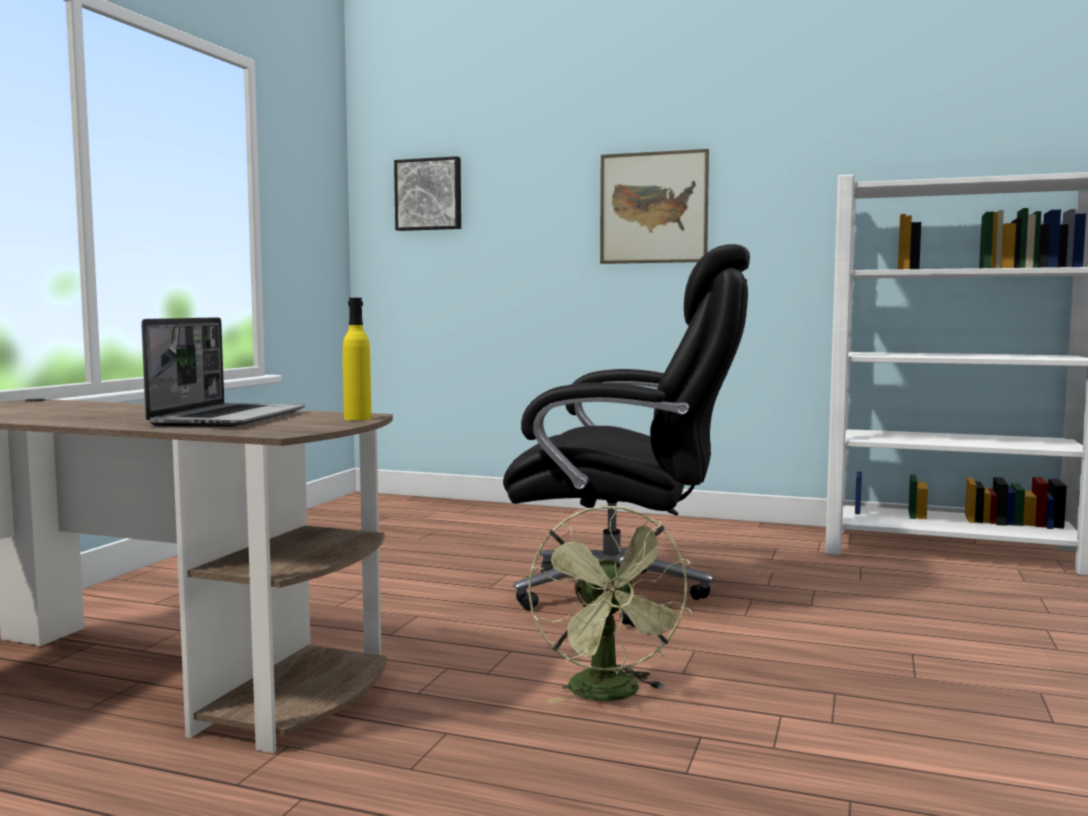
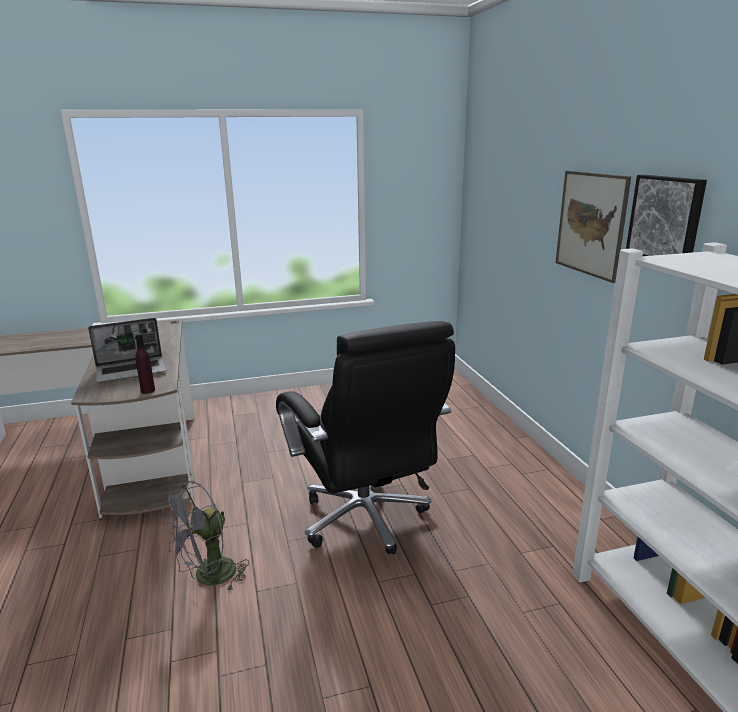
camera: 55 degrees right, 15 degrees up
yellow bottle [343,298,372,421] -> purple bottle [135,333,155,394]
picture [394,156,461,231] -> picture moved to [626,175,707,256]
green fan [528,505,692,704] -> grey fan [161,481,249,592]

